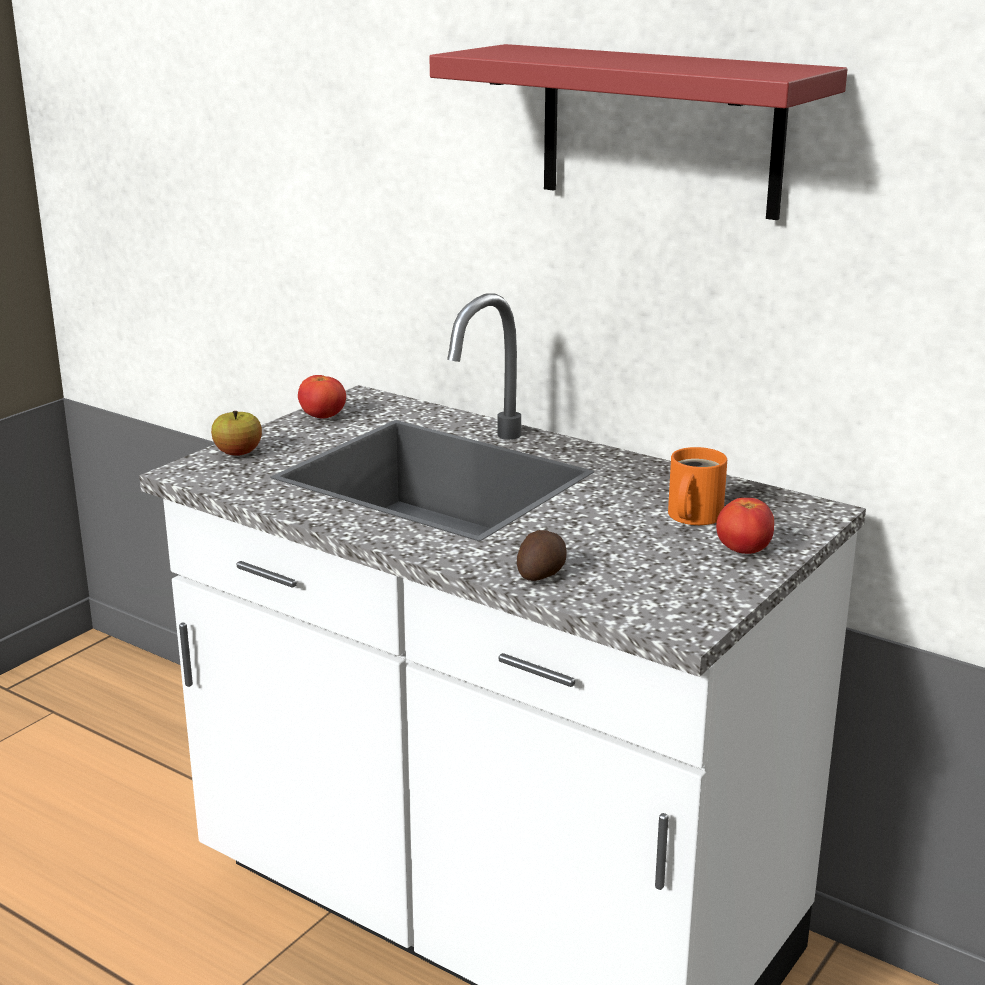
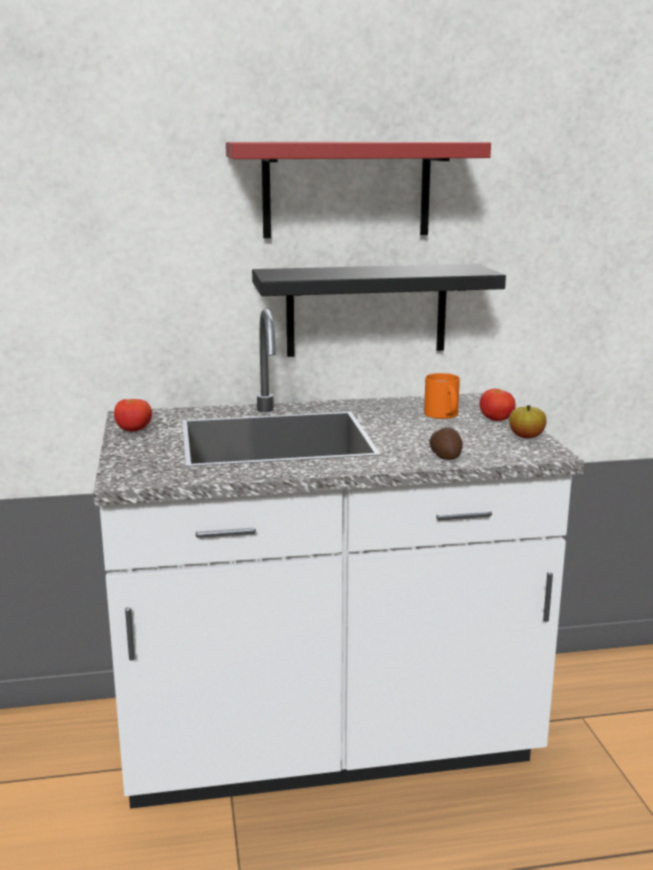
camera: 45 degrees left, 5 degrees down
apple [211,411,262,456] -> apple moved to [509,405,547,438]
none -> black shelf [252,264,506,357]

